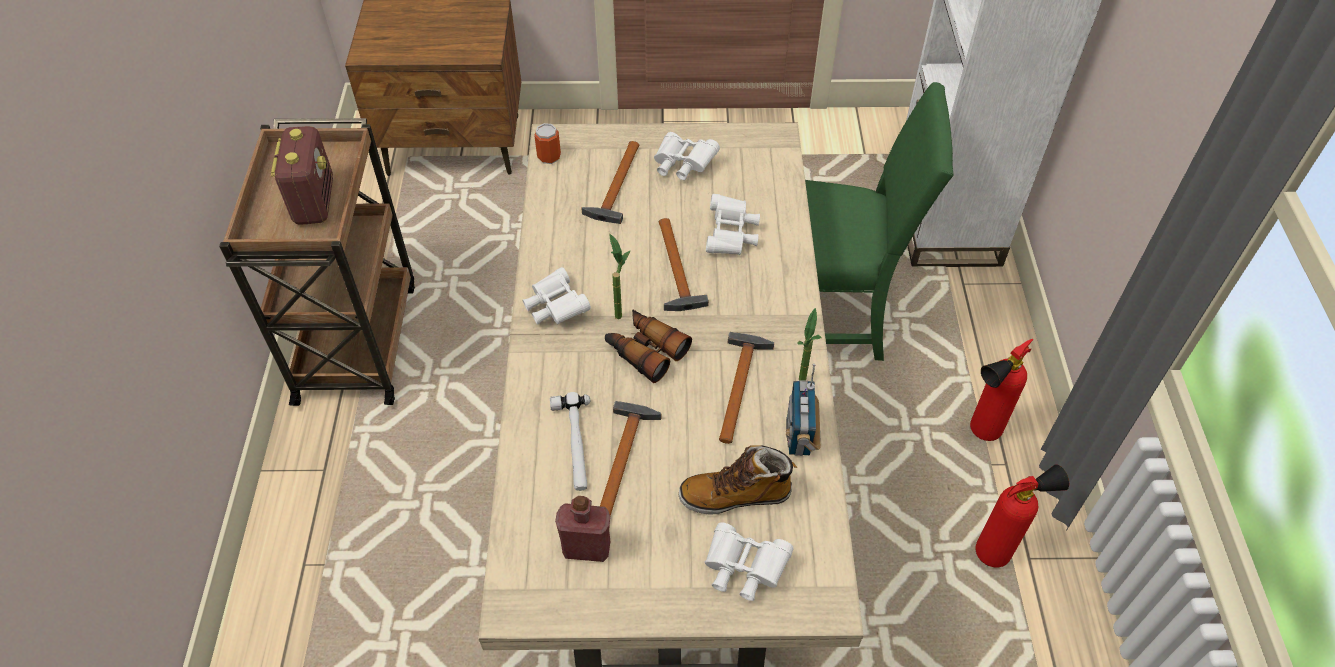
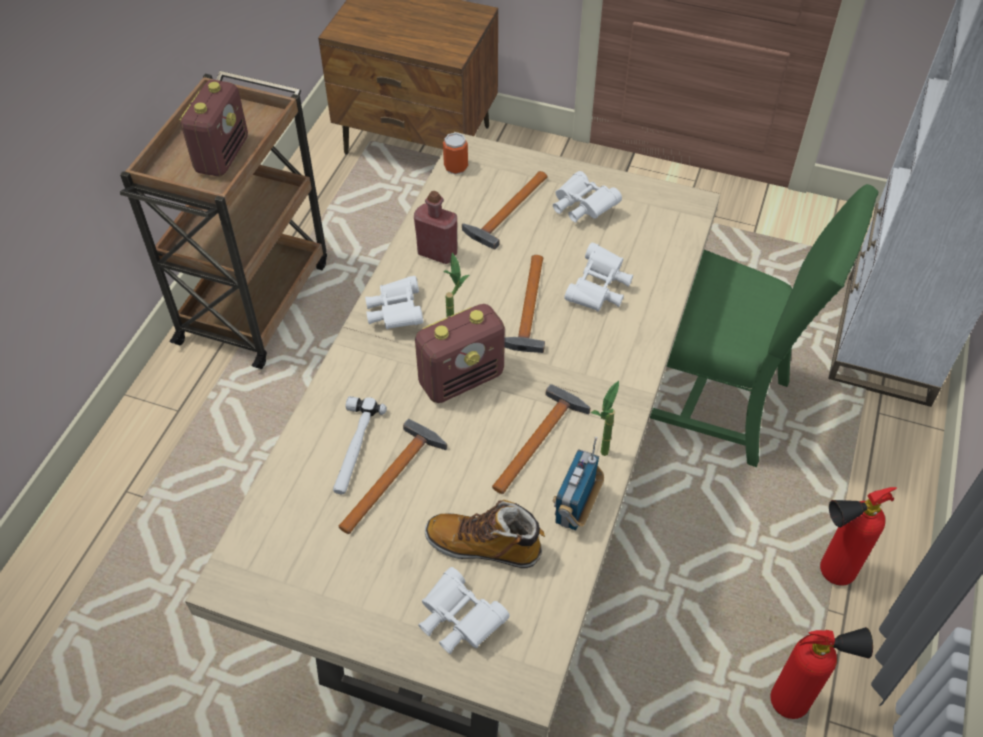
camera: 20 degrees right, 0 degrees up
red bottle [555,496,611,562] -> red bottle moved to [414,191,457,264]
binoculars [605,310,692,383] -> radio [415,304,505,403]

